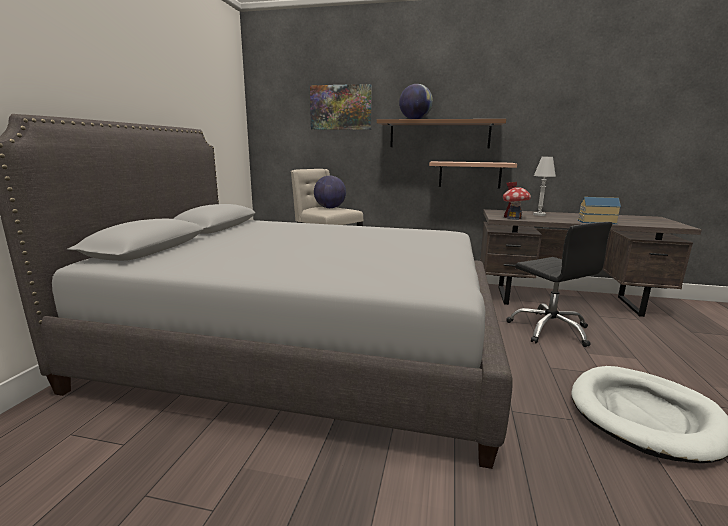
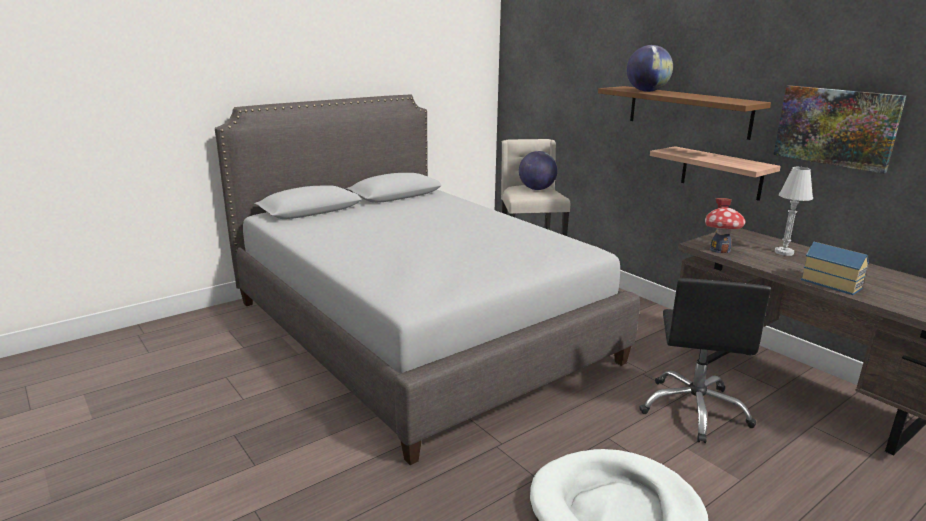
camera: 40 degrees right, 5 degrees up
picture [310,84,372,130] -> picture moved to [773,85,906,174]

